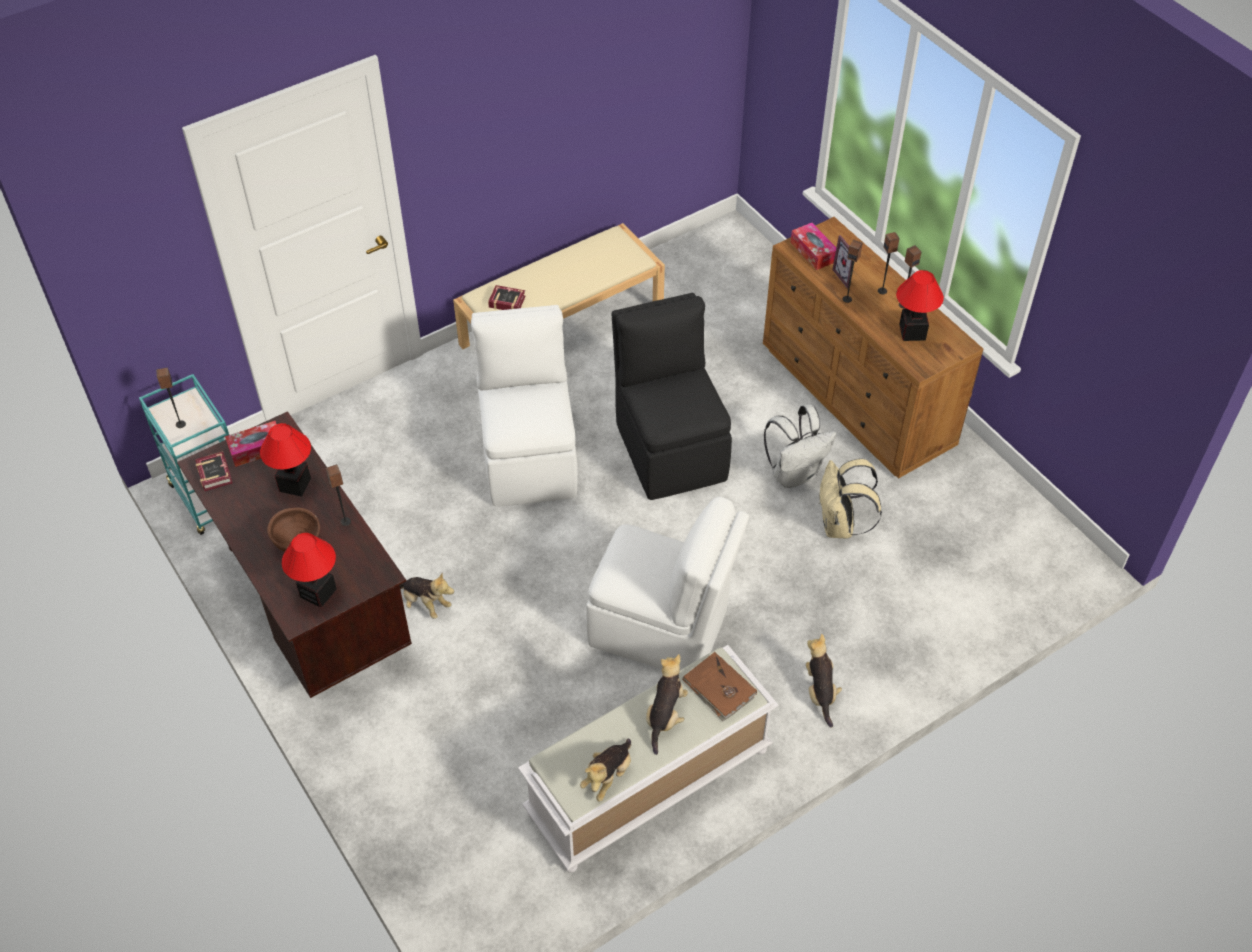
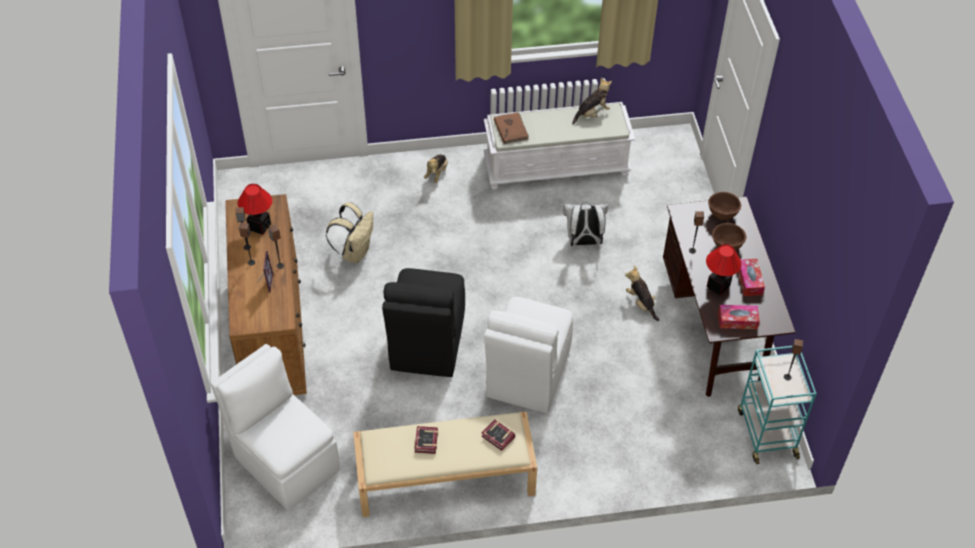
camera: 155 degrees left, 0 degrees up
book [195,451,233,491] -> book moved to [415,426,438,454]
table lamp [281,533,337,607] -> brown bowl [708,192,741,220]
white chair [586,497,749,670] -> white chair moved to [211,344,340,510]
plush toy [646,654,688,755] -> none
white backpack [764,404,837,488] -> white backpack moved to [563,202,608,246]
tissue box [790,223,836,270] -> tissue box moved to [738,259,765,296]

